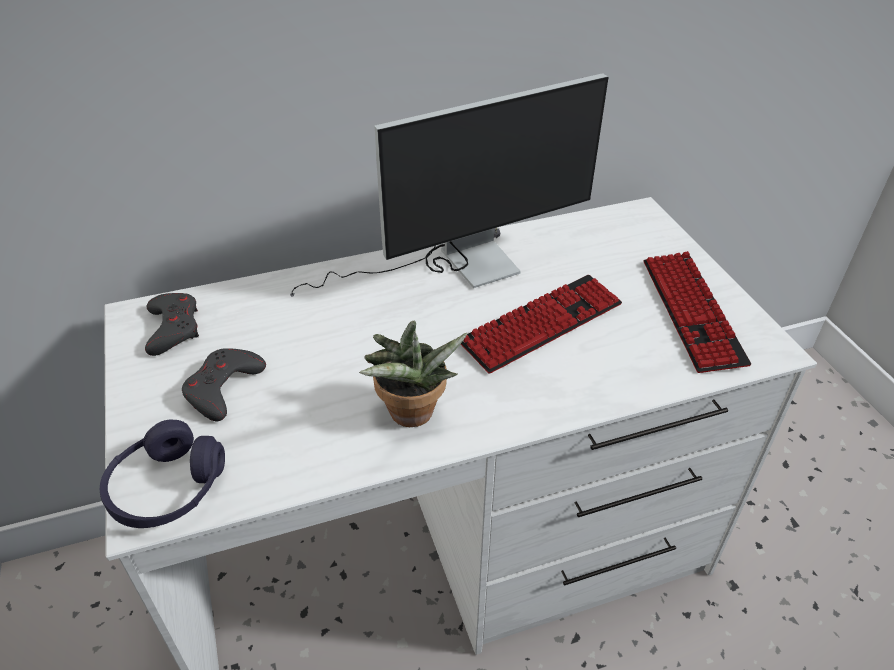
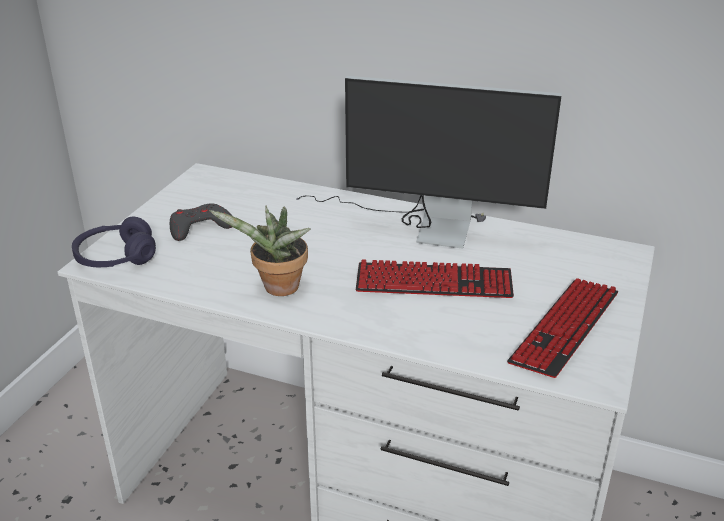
camera: 40 degrees right, 10 degrees down
grey game controller [145,293,199,356] -> none

